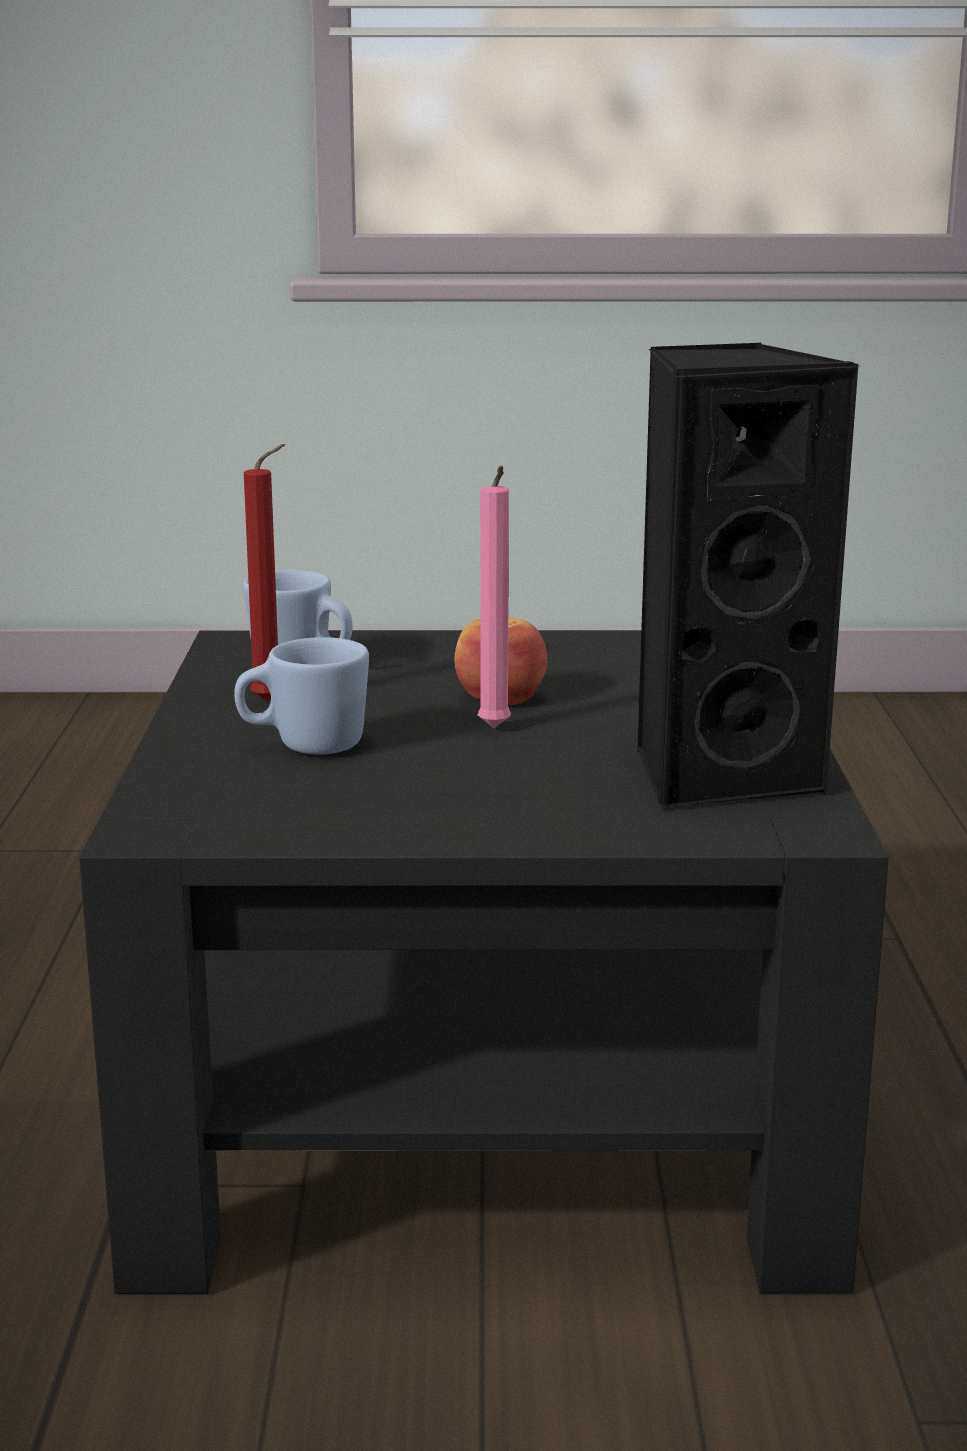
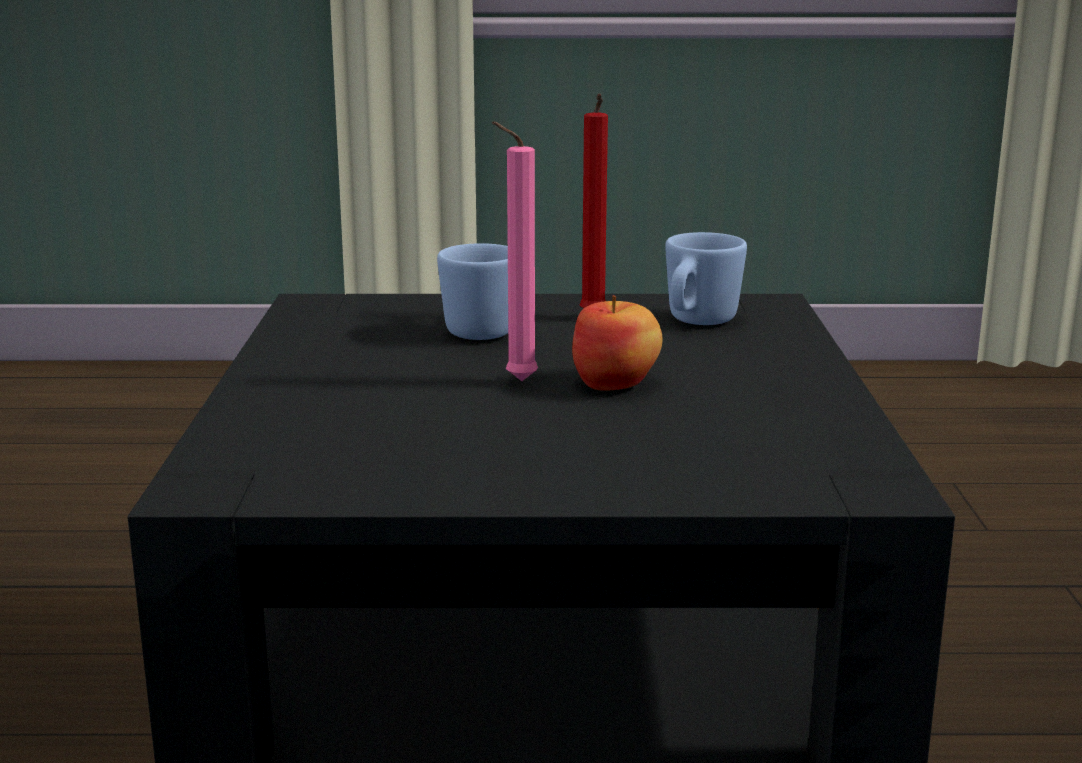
camera: 90 degrees right, 0 degrees up
black speaker [637,343,859,808] -> none

